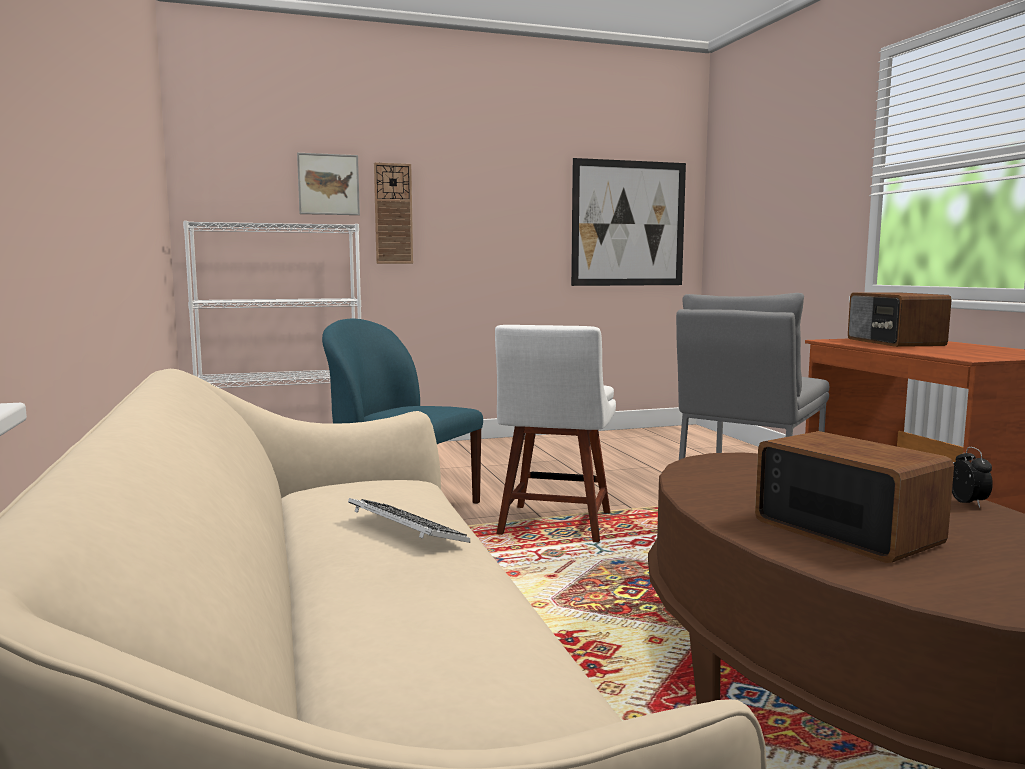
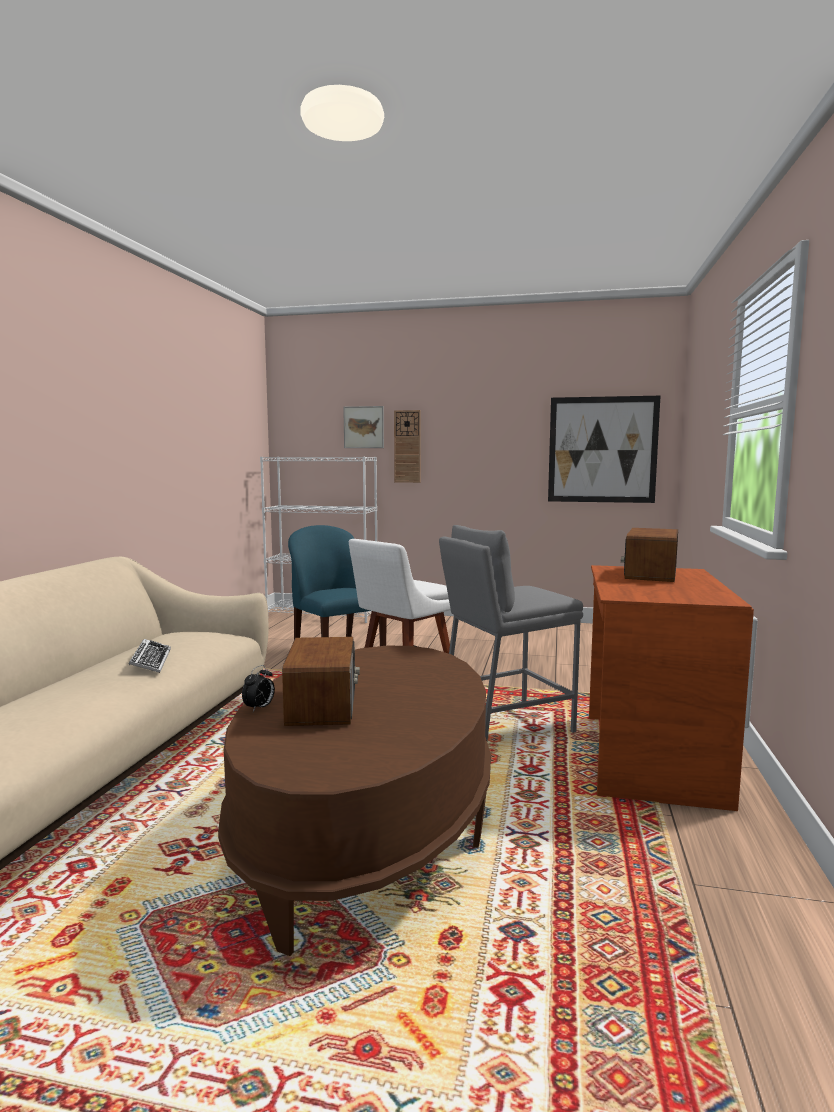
camera: 30 degrees right, 0 degrees up
alarm clock [952,447,993,508] -> alarm clock moved to [242,665,275,712]

